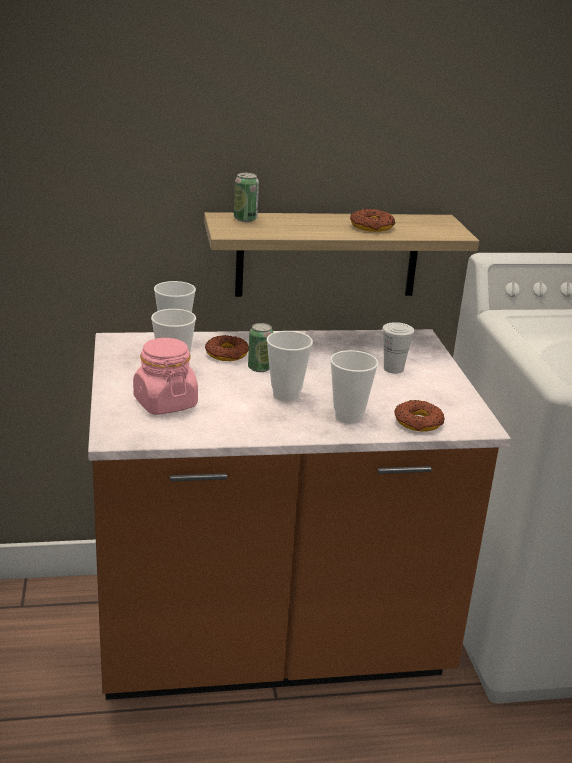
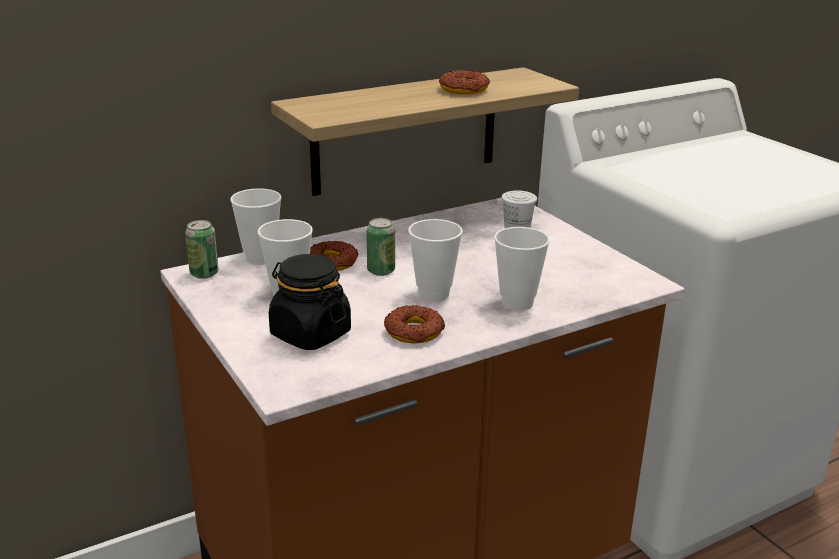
camera: 20 degrees left, 0 degrees up
pink jar [133,338,198,415] -> black jar [268,254,351,350]
can [234,173,259,222] -> can moved to [185,220,219,279]
donut [395,400,445,432] -> donut moved to [384,305,445,344]

